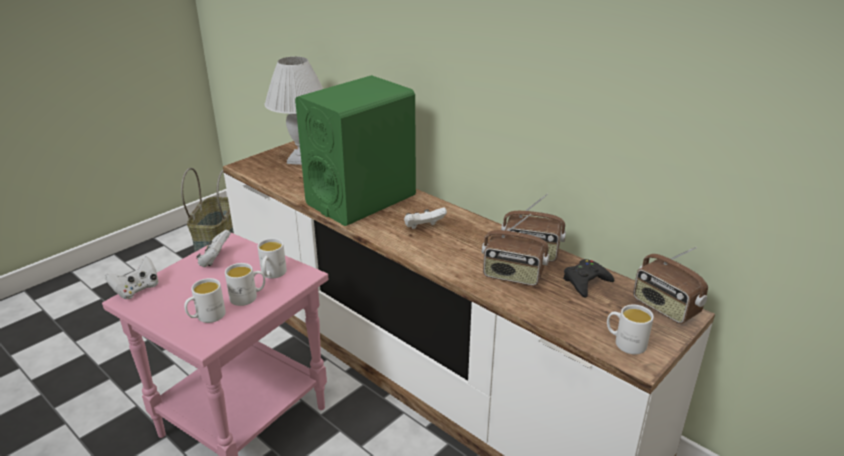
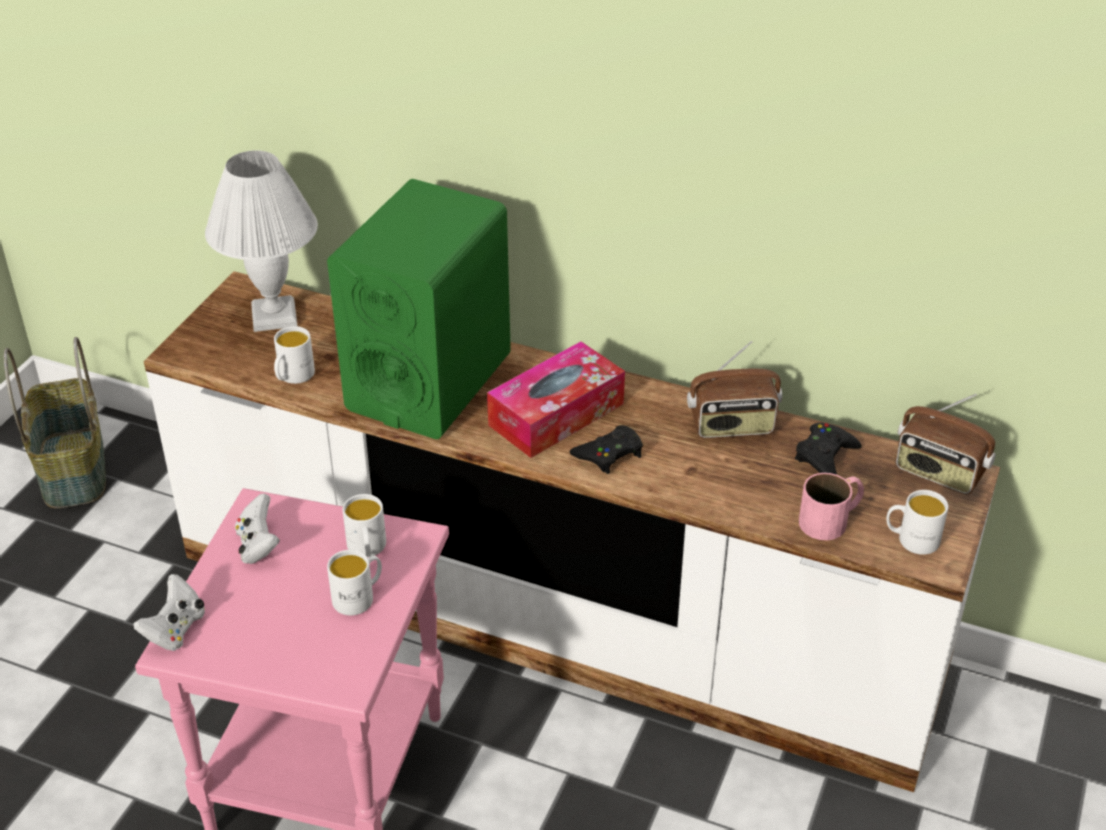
camera: 20 degrees left, 10 degrees up
white mug [184,278,226,323] -> white mug moved to [274,326,315,384]
white game controller [404,208,447,229] -> tissue box [487,341,625,458]
radio [482,214,550,286] -> none
none -> black game controller [570,425,643,474]
none -> pink mug [799,473,864,540]

